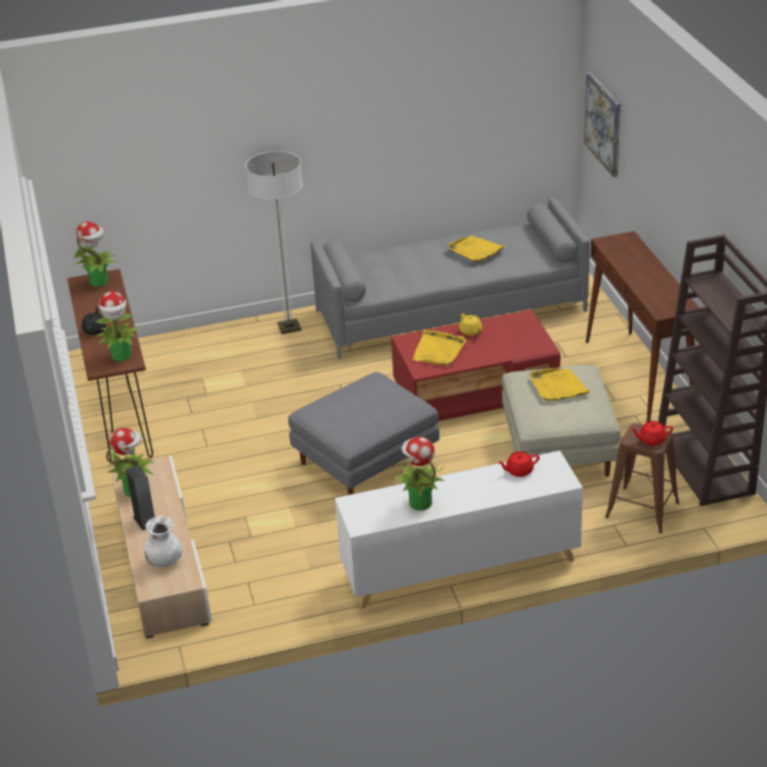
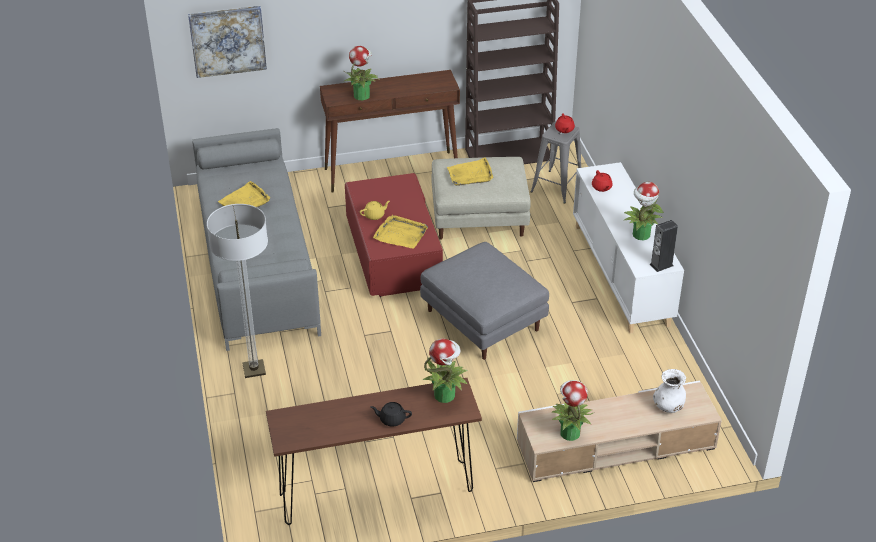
camera: 90 degrees left, 5 degrees up
potted plant [74,221,117,287] -> potted plant moved to [344,46,380,100]
speaker [126,465,155,530] -> speaker moved to [649,220,678,272]
brown stool [605,423,679,533] -> grey stool [530,121,581,204]

